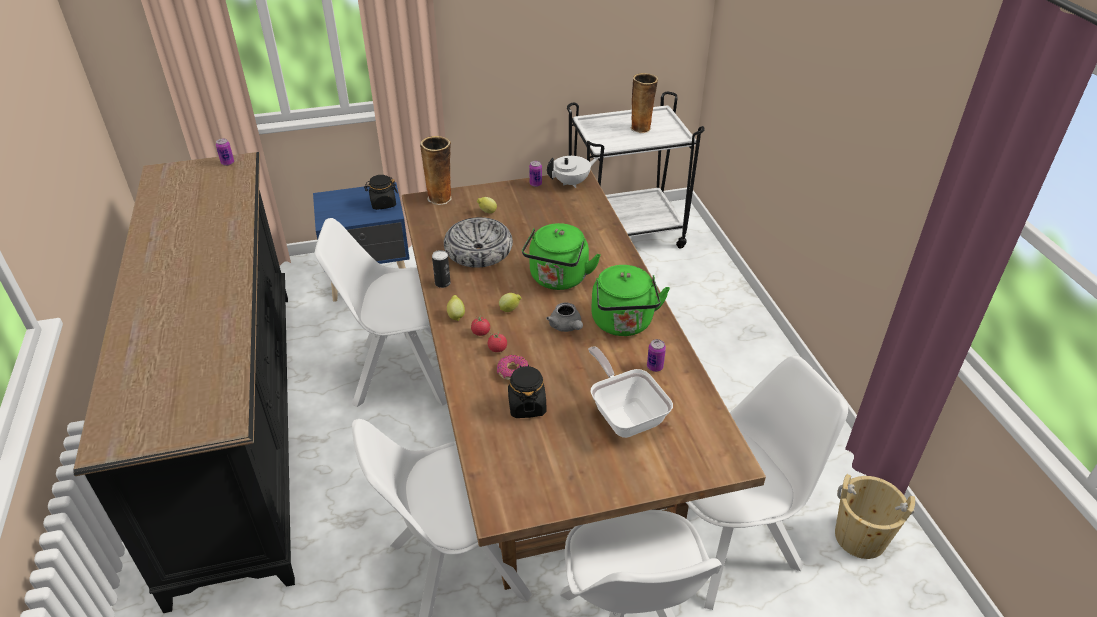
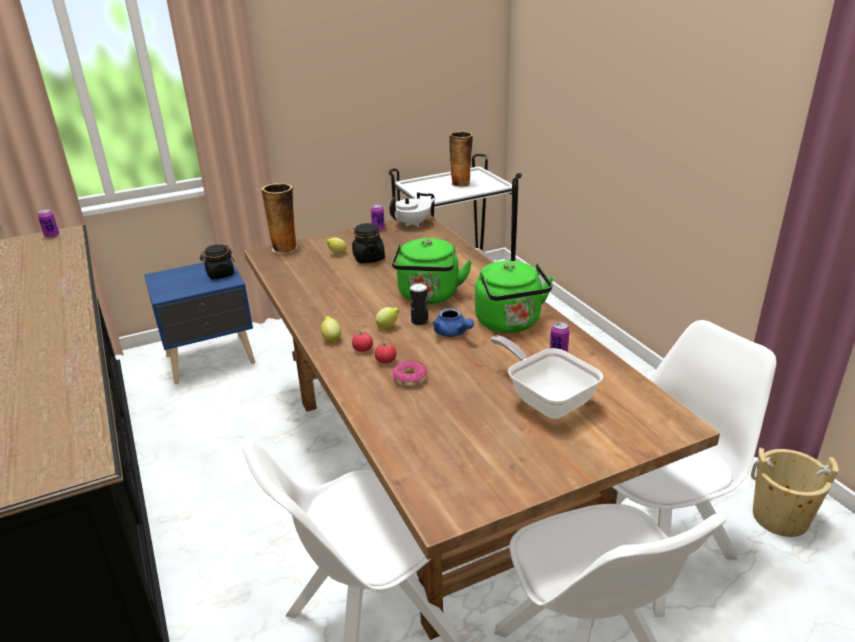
camera: 10 degrees left, 10 degrees down
white chair [315,218,447,407] -> none
can [432,250,451,288] -> can moved to [410,283,428,325]
bowl [444,217,513,268] -> none
black jar [508,365,546,418] -> black jar moved to [352,223,385,263]
grey teapot [546,302,583,332] -> blue teapot [432,308,474,337]

